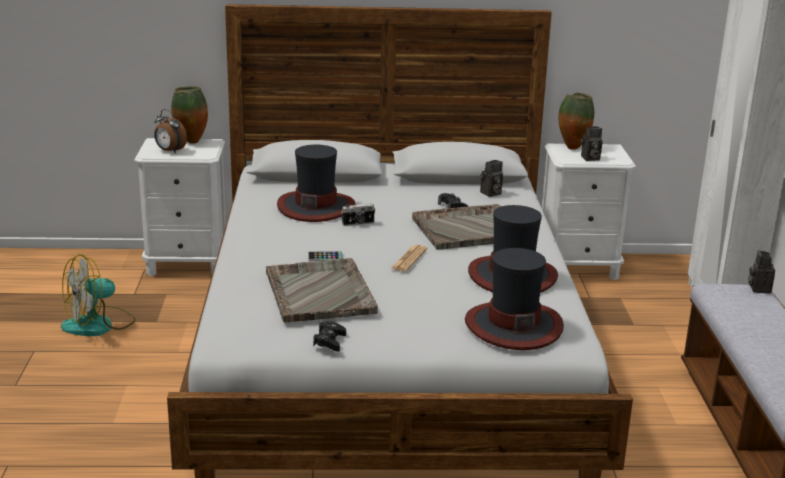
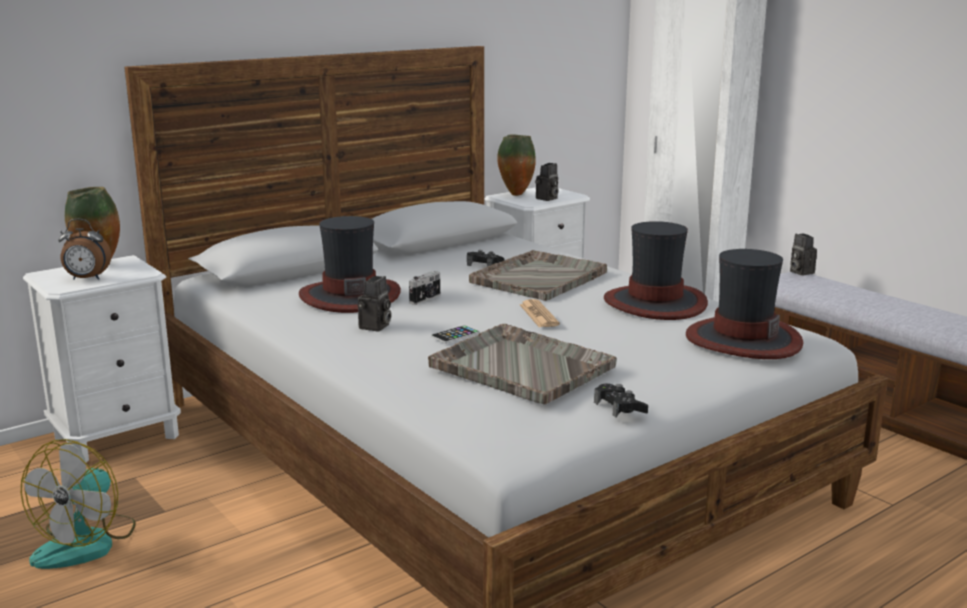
camera: 35 degrees left, 5 degrees down
camera [480,160,503,197] -> camera moved to [357,276,391,332]

